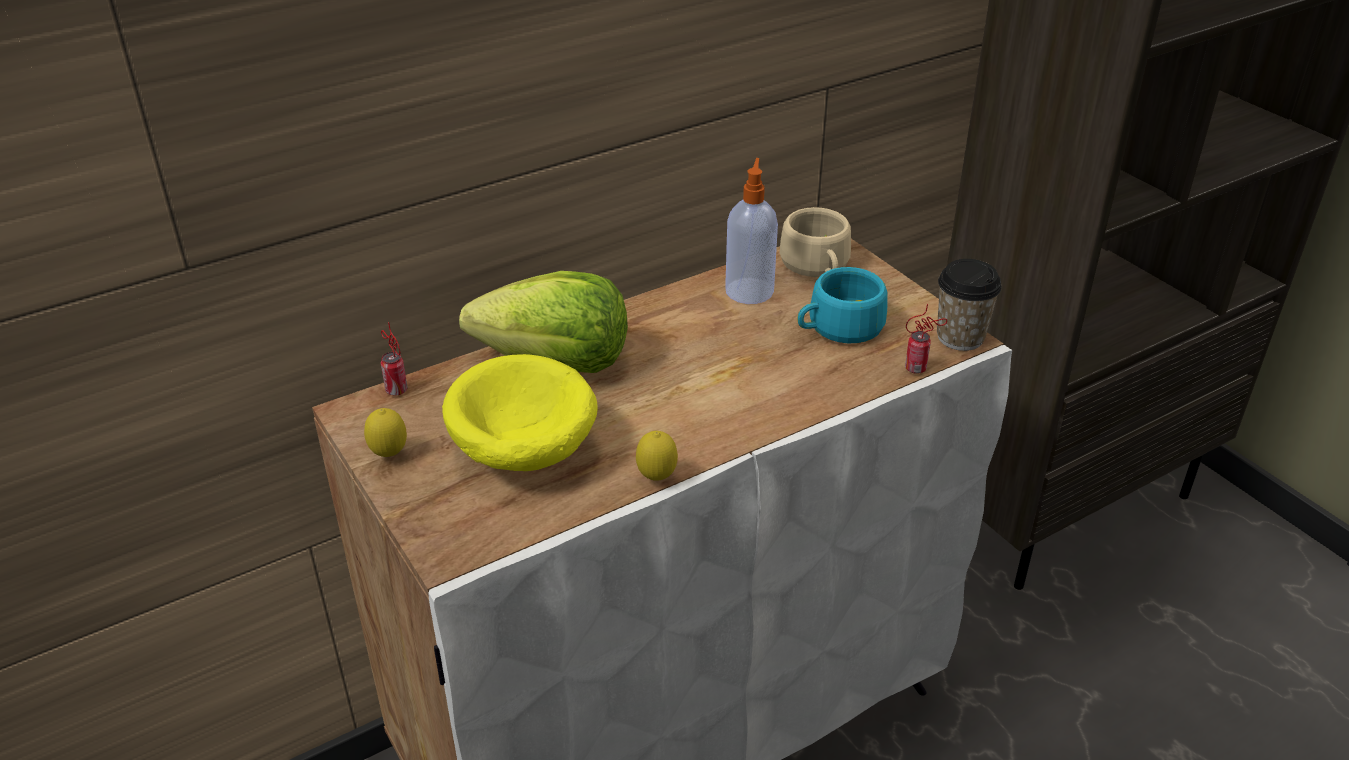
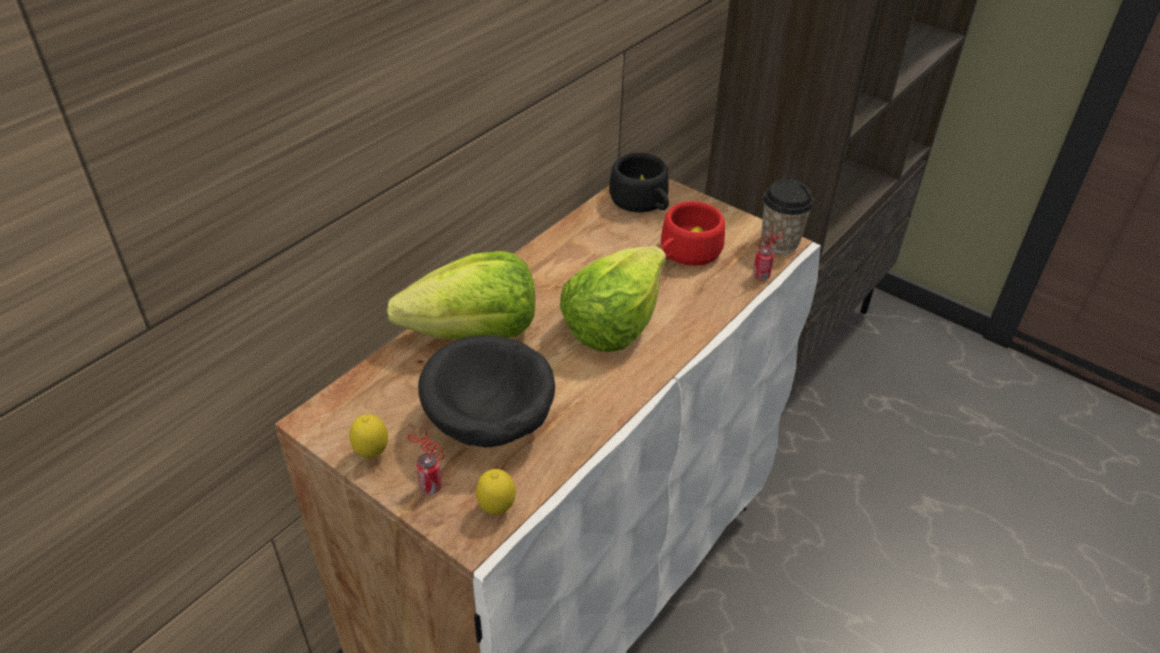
camera: 20 degrees left, 5 degrees up
can [381,322,408,396] -> can moved to [408,430,444,494]
yellow bowl [442,354,598,471] -> black bowl [418,335,555,447]
lemon [636,431,678,481] -> lemon moved to [476,469,516,515]
soap dispenser [725,158,778,304] -> none
beige cup [780,207,851,277] -> black cup [609,153,669,212]
turquoise cup [798,267,887,343] -> red cup [661,201,725,266]
none -> lettuce [560,246,666,352]

